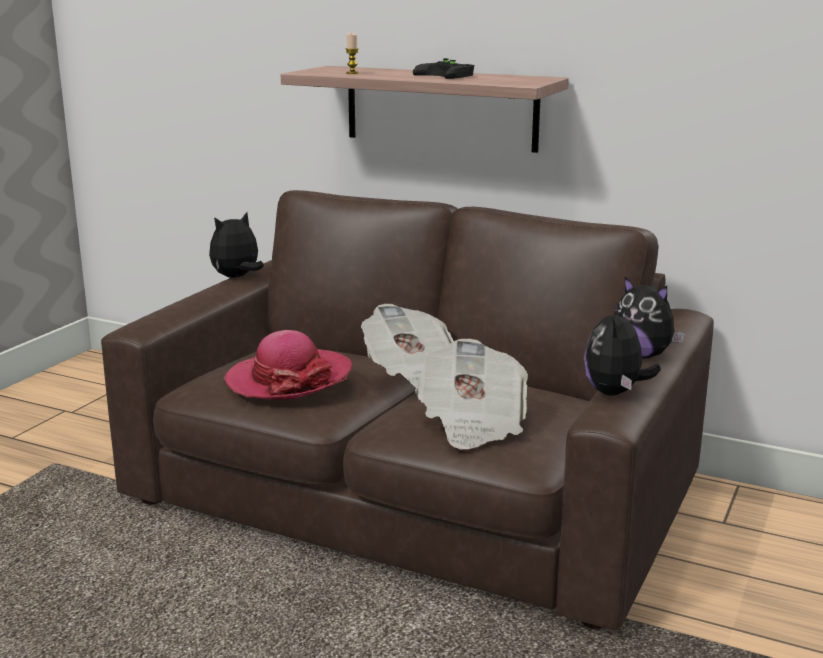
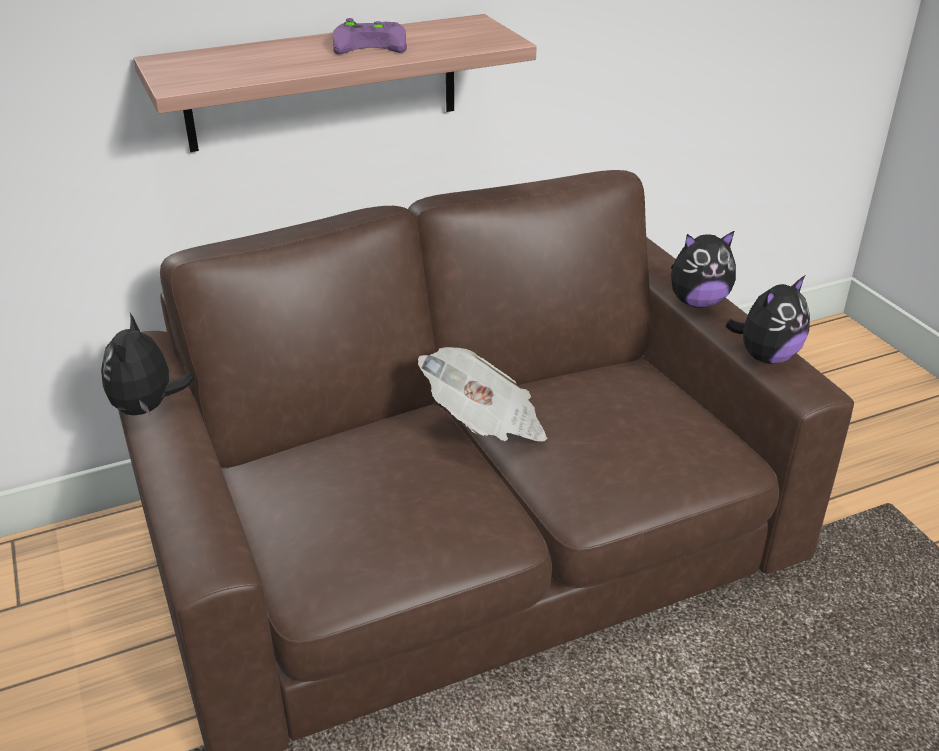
camera: 50 degrees left, 15 degrees up
hat [224,330,352,400] -> none
candle [346,33,359,74] -> none
black game controller [413,58,474,79] -> purple game controller [333,18,407,54]
newspaper [415,339,528,450] -> none
plush toy [584,303,661,395] -> plush toy turned 90 degrees counterclockwise [725,275,810,364]

